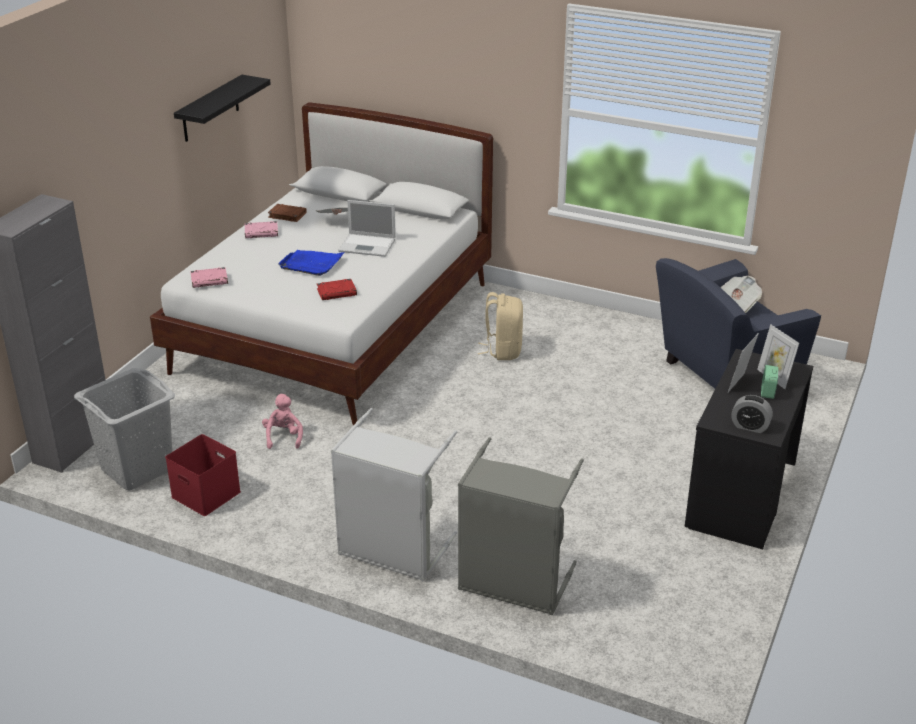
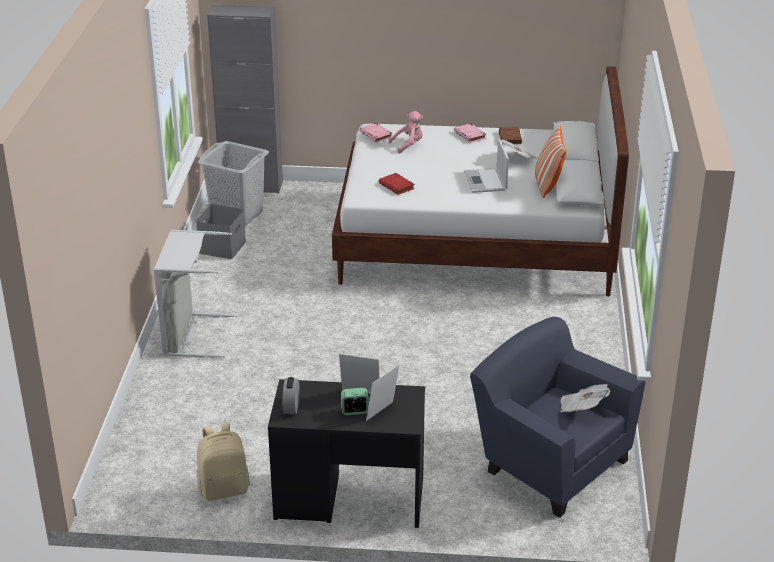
camera: 70 degrees right, 0 degrees up
red storage box [165,434,241,516] -> grey storage box [196,204,246,259]
black shelf [174,75,271,142] -> none
pink plush toy [262,394,303,449] -> pink plush toy moved to [389,111,423,154]
blue tray [278,250,345,276] -> none
grey laundry basket [458,437,584,615] -> none
beige backpack [478,292,523,360] -> beige backpack moved to [197,423,250,501]
none -> pillow [535,126,566,198]

